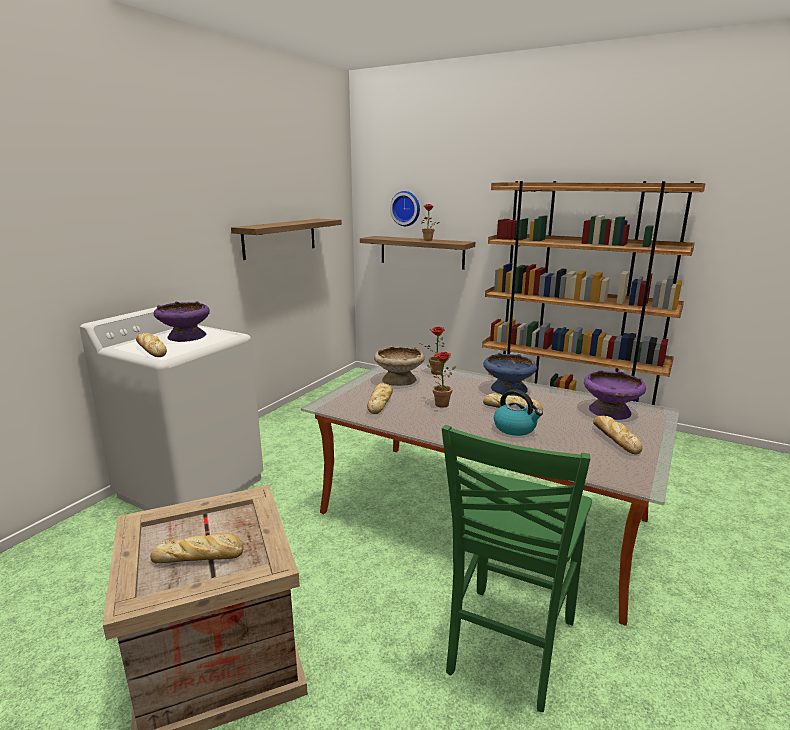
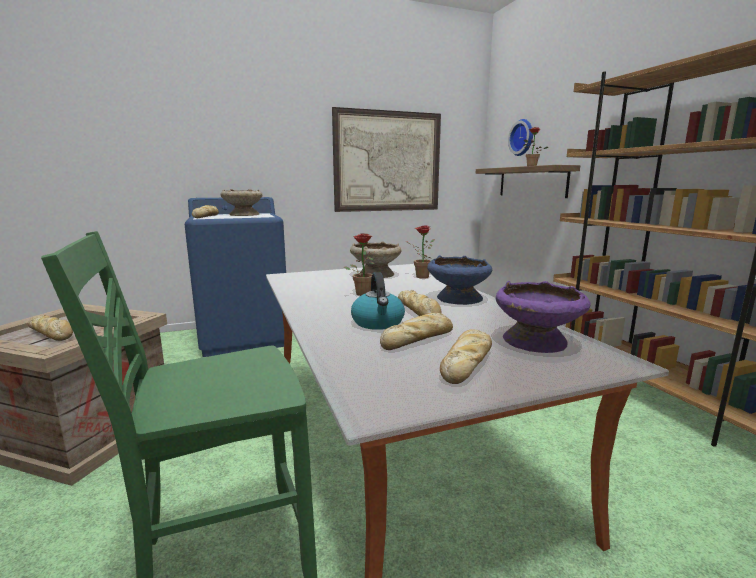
camera: 40 degrees right, 5 degrees down
white washing machine [80,307,263,510] -> blue washing machine [184,197,286,357]
purple bowl [154,301,210,342] -> beige bowl [220,189,263,216]
shelf [231,219,342,260] -> picture [332,107,441,212]
bread [367,383,393,414] -> bread moved to [380,313,453,350]

